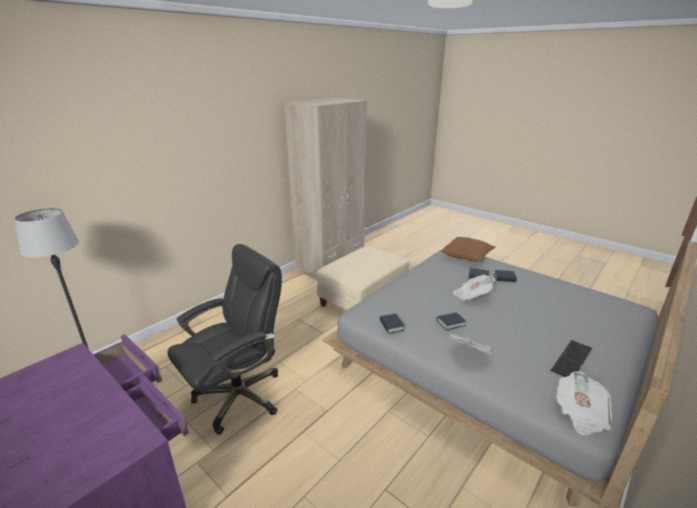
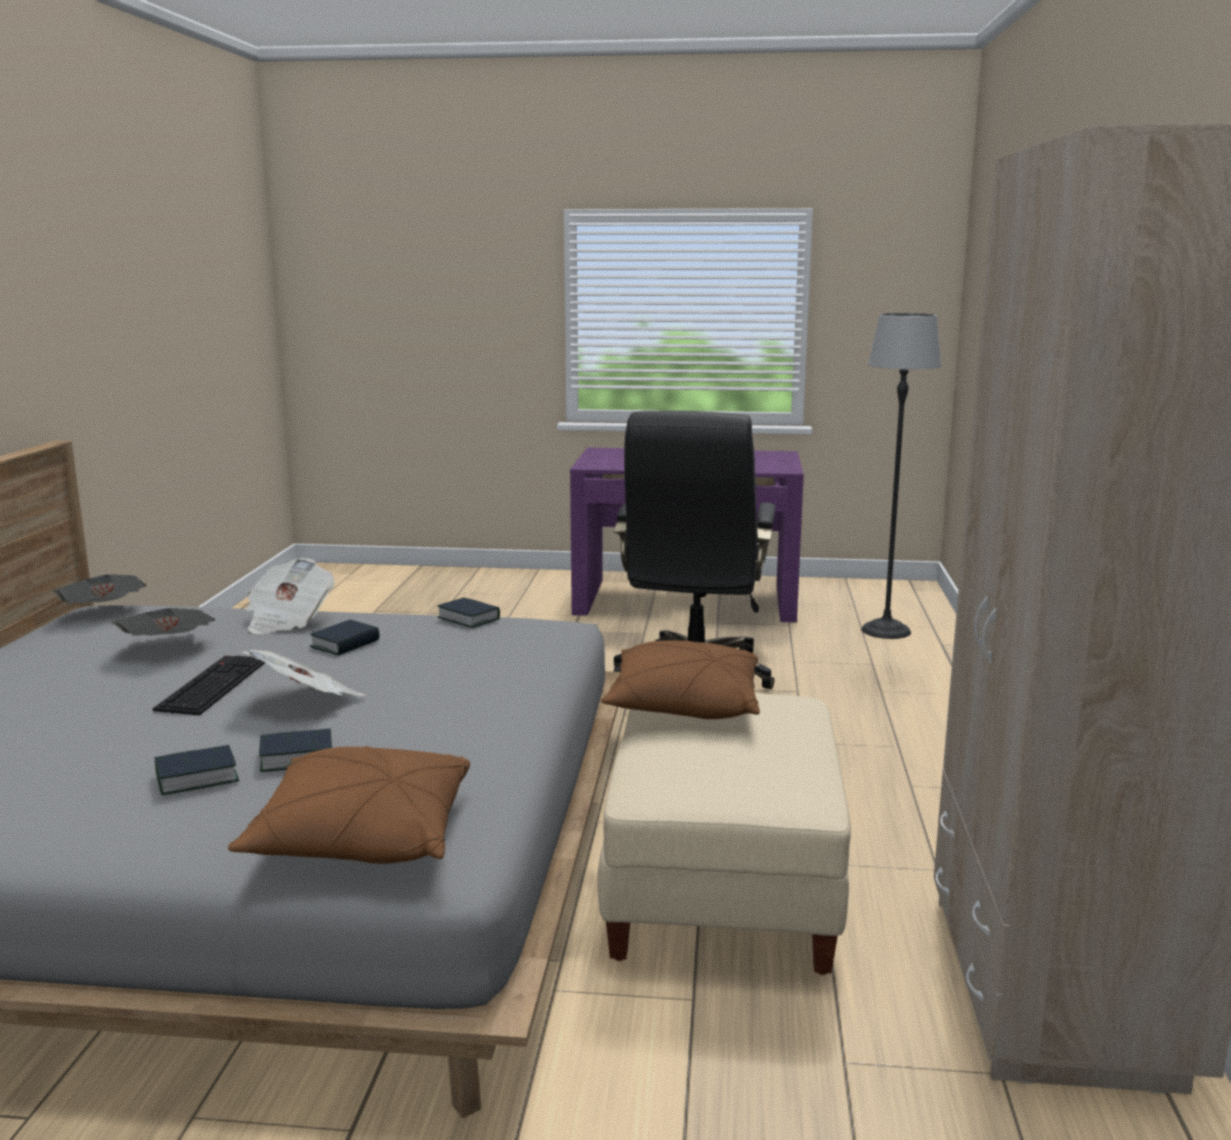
camera: 145 degrees right, 10 degrees down
keyboard [550,340,592,377] -> keyboard moved to [153,656,265,715]
none -> newspaper [112,608,215,636]
none -> brown pillow [601,640,760,719]

